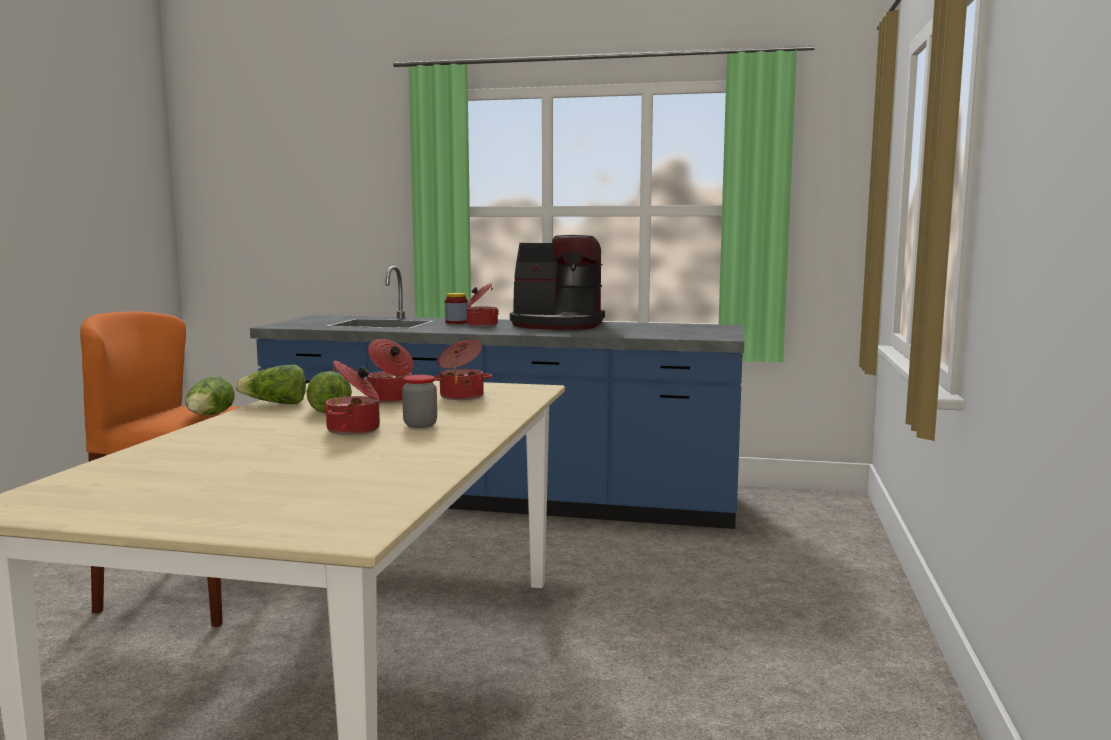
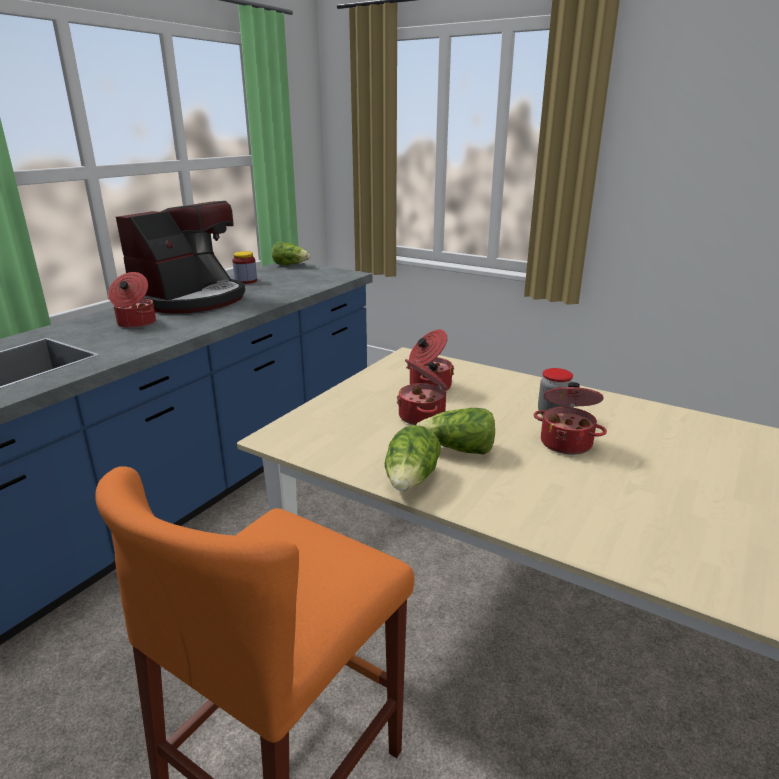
camera: 70 degrees left, 15 degrees up
lettuce [185,376,235,415] -> lettuce moved to [272,242,311,265]
jar [445,293,468,324] -> jar moved to [232,251,257,284]

